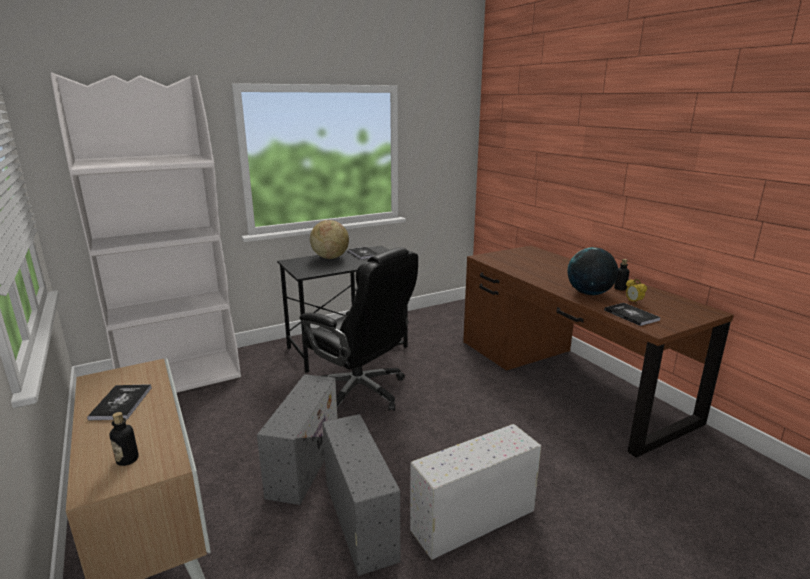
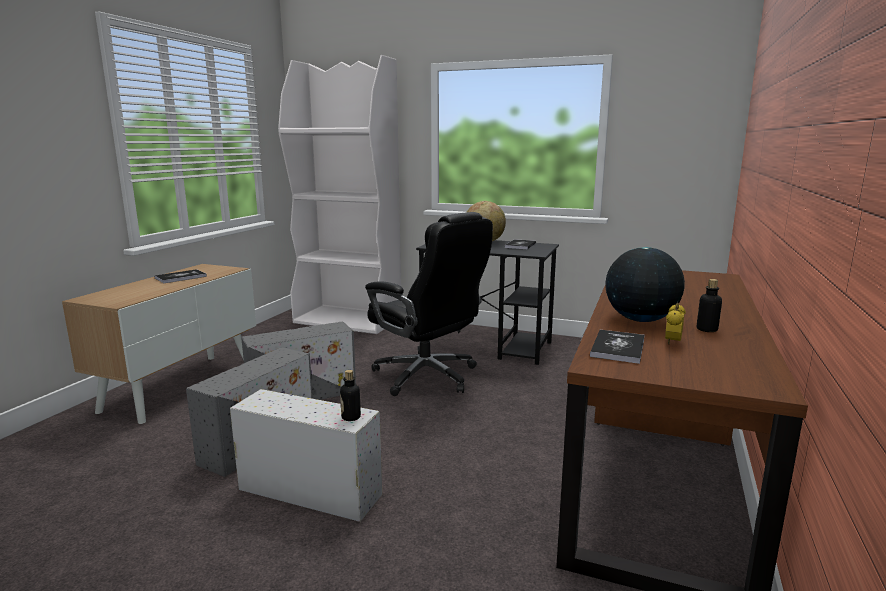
camera: 50 degrees right, 5 degrees down
bottle [110,412,139,466] -> bottle moved to [340,370,361,421]
black office chair [300,247,418,411] -> black office chair turned 45 degrees counterclockwise [365,212,493,396]

